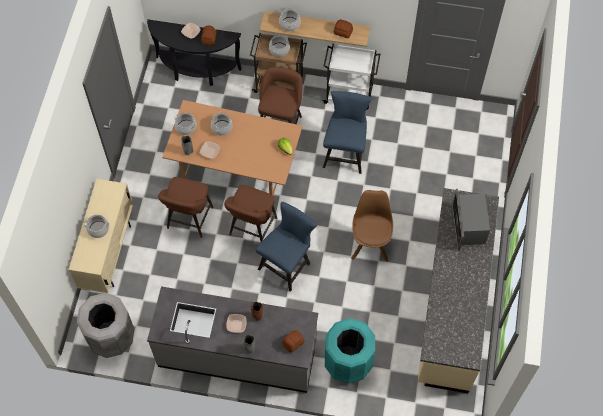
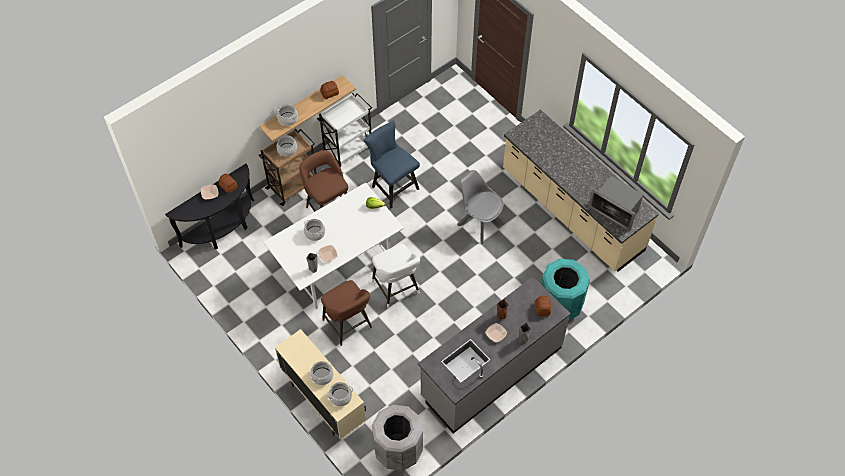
camera: 50 degrees left, 5 degrees down
brown dining table [162,100,302,195] -> white dining table [263,183,404,309]
cooking pot [174,113,197,135] -> cooking pot moved to [327,382,353,406]
brown stool [224,185,277,242] -> white stool [372,244,420,308]
blue chair [256,202,317,292] -> none
brown chair [352,190,393,262] -> grey chair [457,170,504,244]
microwave [452,189,490,251] -> microwave moved to [588,176,644,231]

